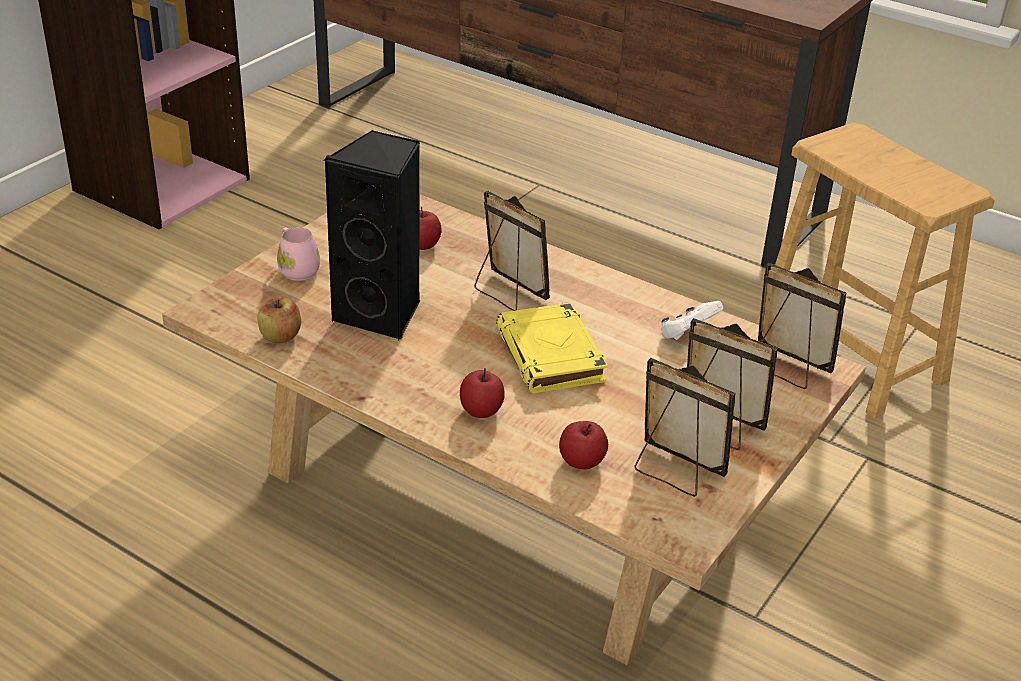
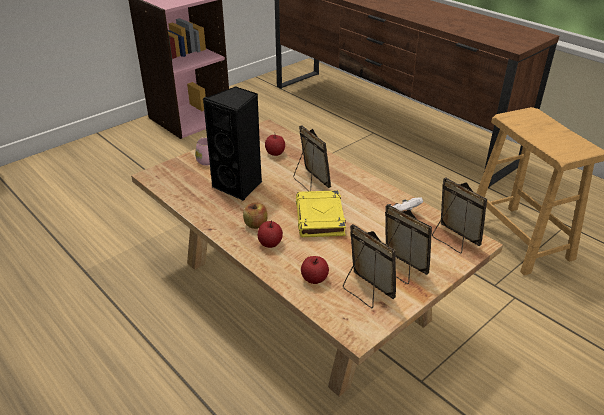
camera: 15 degrees right, 0 degrees up
apple [257,297,301,343] -> apple moved to [243,203,268,229]

